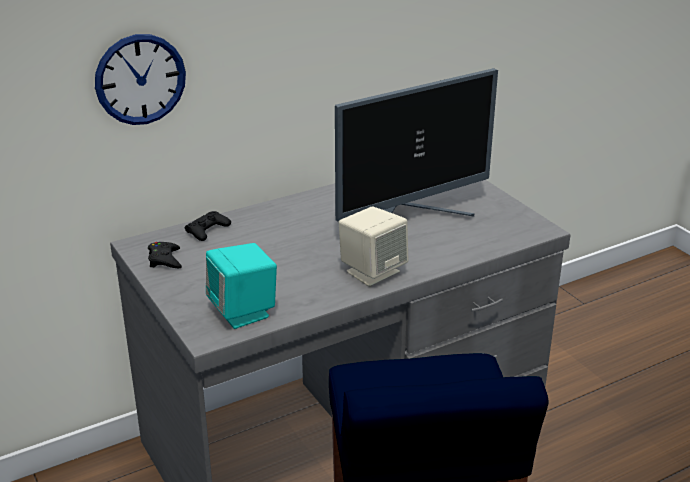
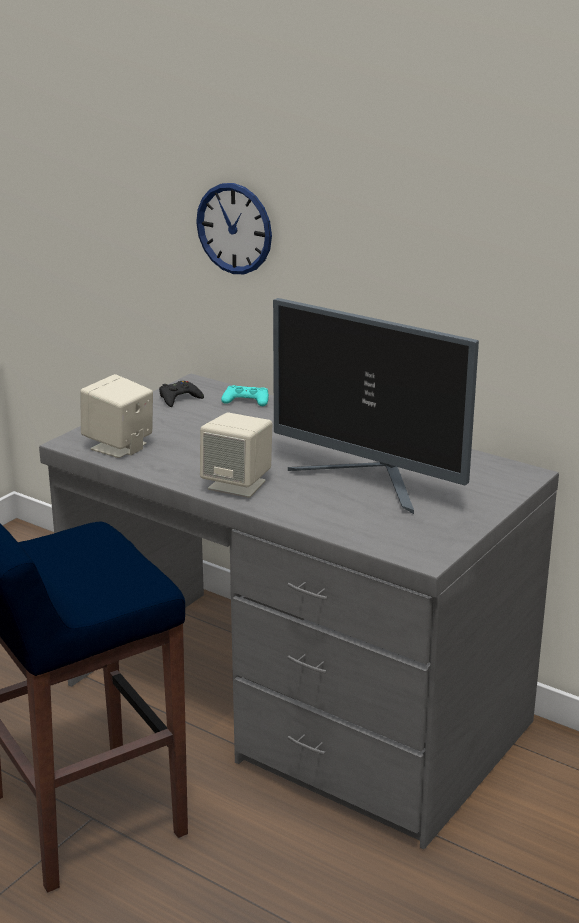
camera: 65 degrees right, 5 degrees down
black game controller [185,211,231,241] -> turquoise game controller [221,385,269,406]
turquoise speaker [206,243,277,329] -> beige speaker [80,374,153,458]

